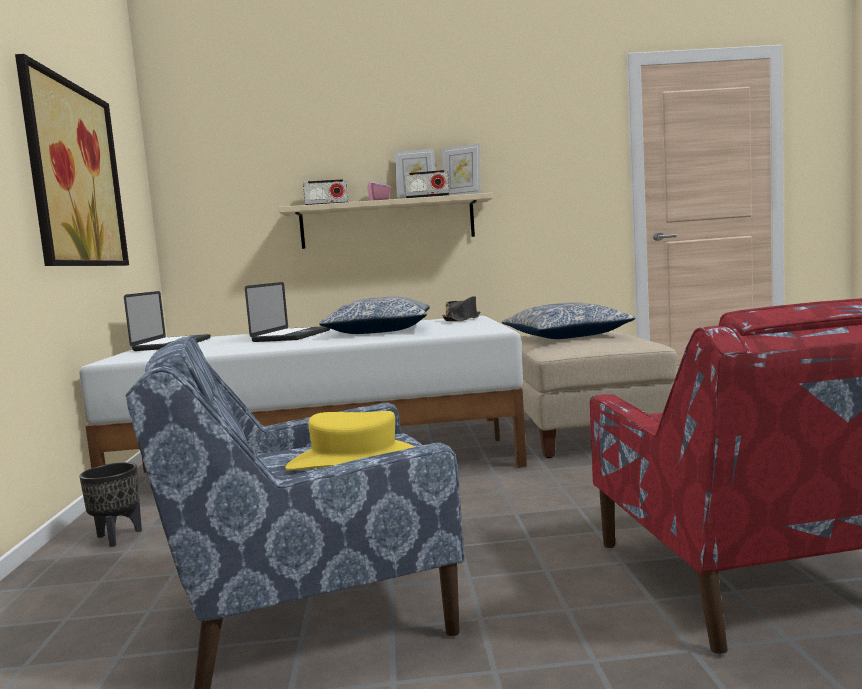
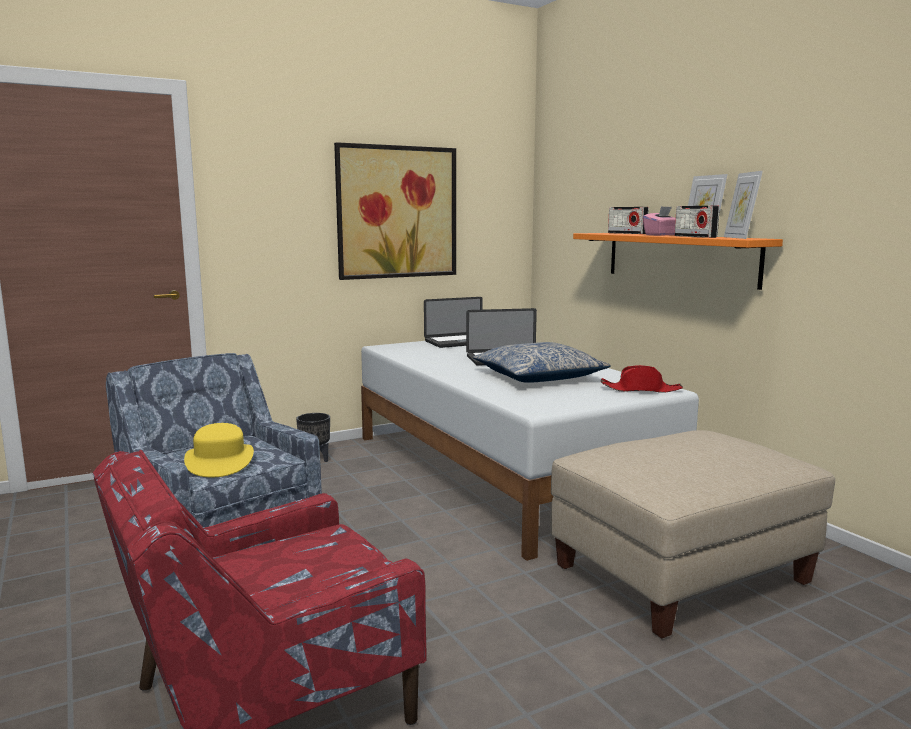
camera: 65 degrees right, 5 degrees up
beige shelf [278,193,493,249] -> orange shelf [573,233,783,290]
black hat [442,296,480,321] -> red hat [601,365,683,393]
pillow [502,302,636,339] -> none

